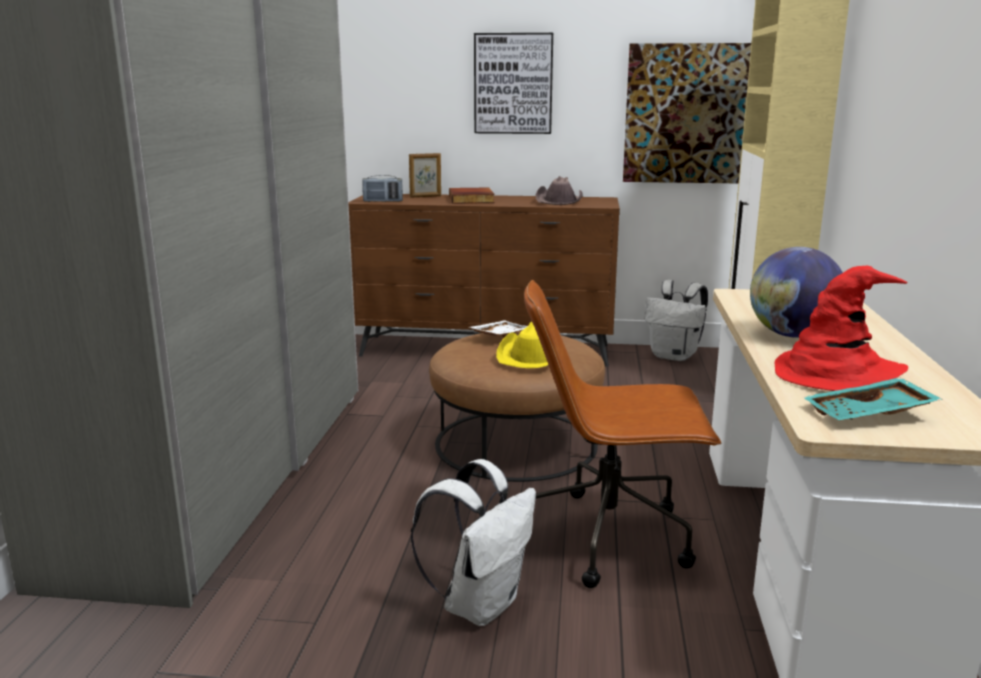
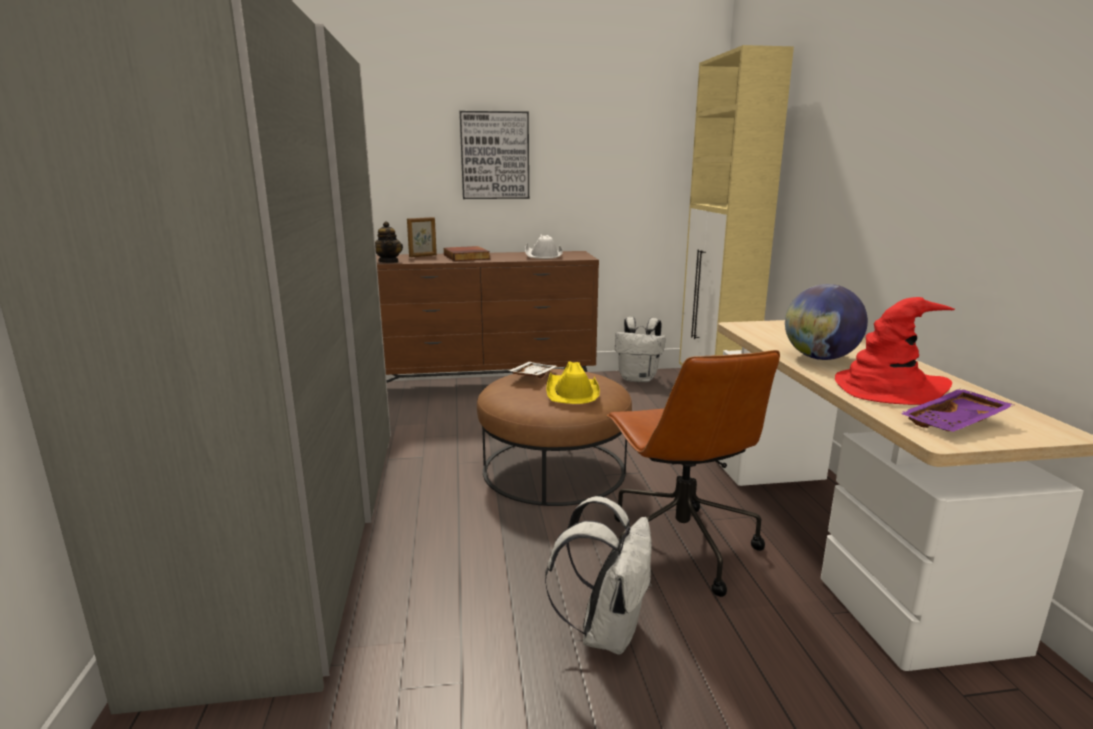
camera: 15 degrees left, 0 degrees up
radio [362,175,403,202] -> teapot [375,221,403,263]
brown office chair [524,280,721,588] -> brown office chair turned 90 degrees counterclockwise [607,350,780,597]
brown hat [536,176,582,205] -> white hat [525,234,563,259]
picture [623,43,751,183] -> none
turquoise tray [803,377,943,420] -> purple tray [900,389,1014,432]

